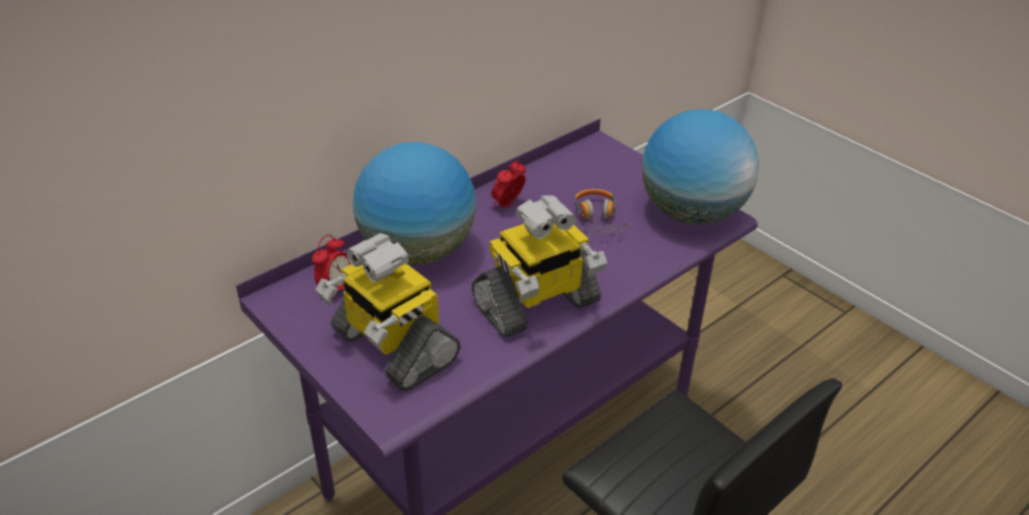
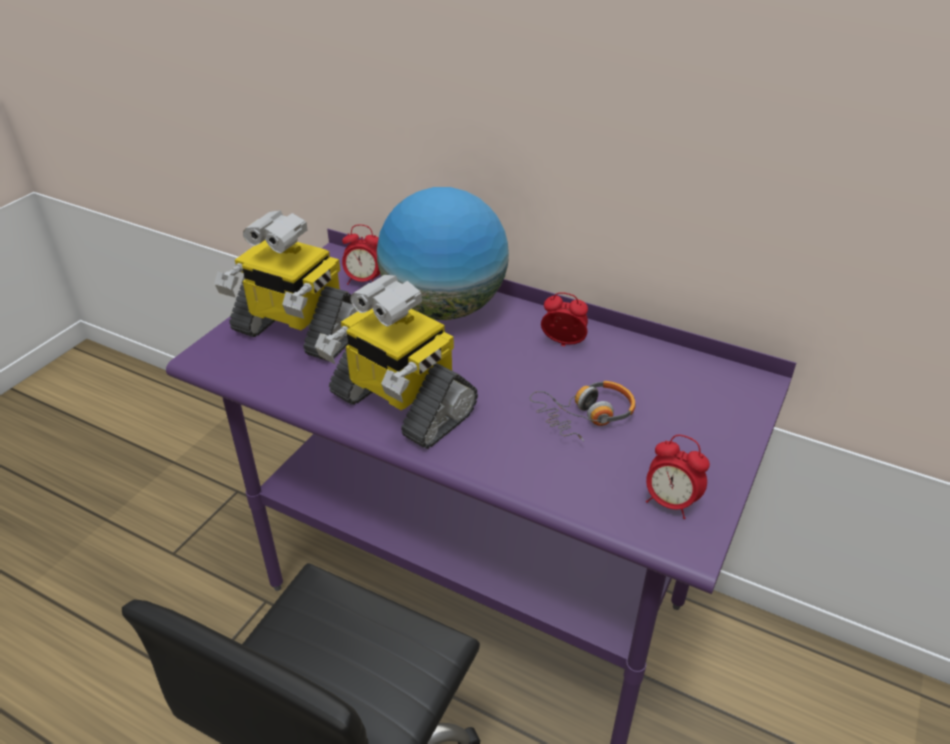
camera: 70 degrees right, 0 degrees up
toy robot [316,233,460,391] -> toy robot turned 90 degrees counterclockwise [214,210,357,362]
globe [642,109,759,225] -> alarm clock [646,435,710,519]

